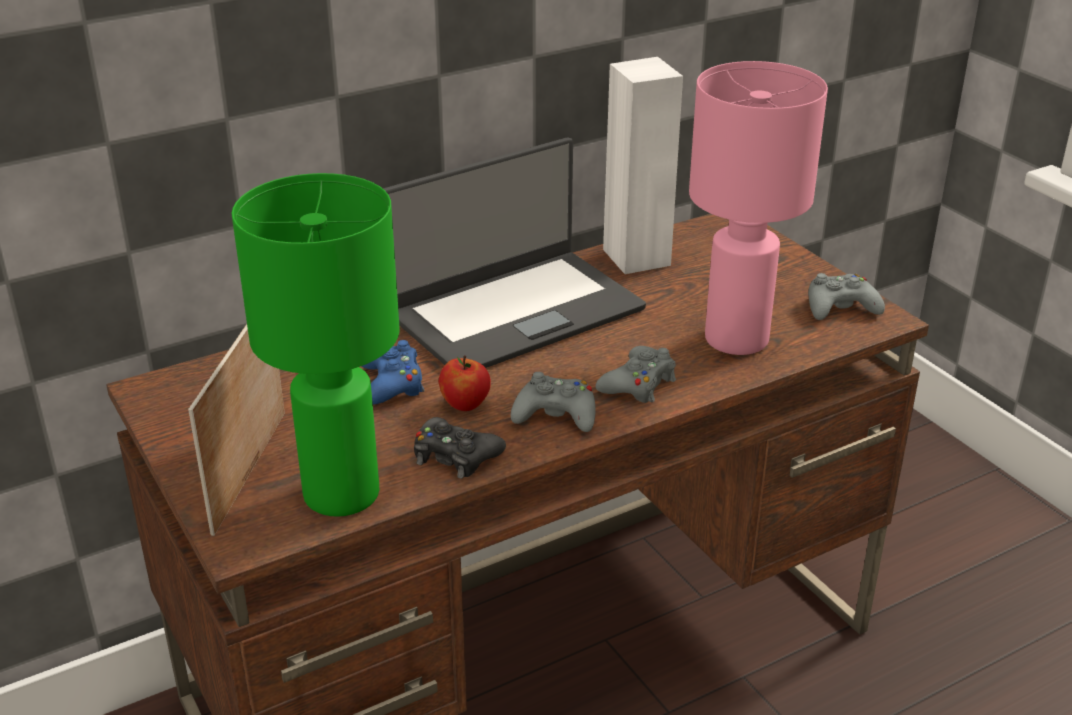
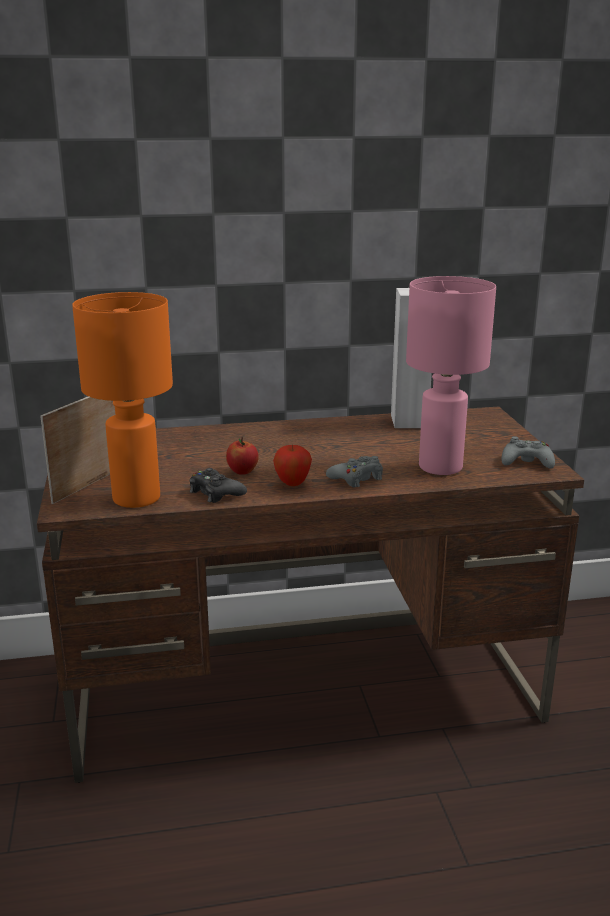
camera: 20 degrees right, 10 degrees down
green table lamp [232,173,400,517] -> orange table lamp [72,292,173,508]
blue game controller [362,340,425,405] -> none
laptop [383,138,646,368] -> none
grey game controller [511,372,596,432] -> apple [273,445,312,486]

